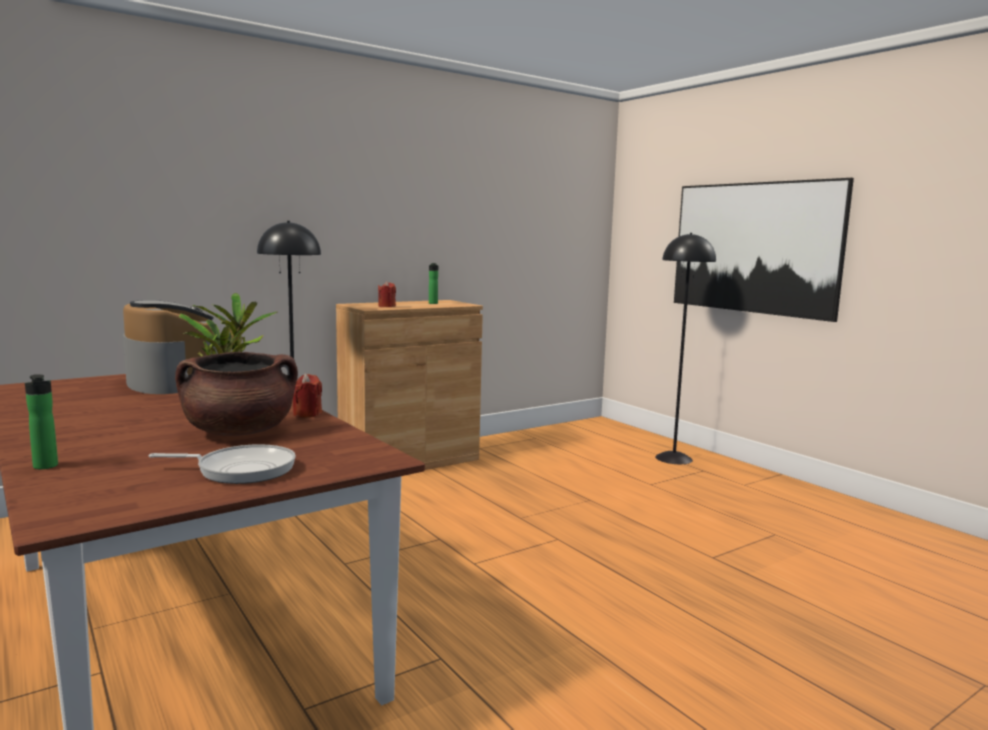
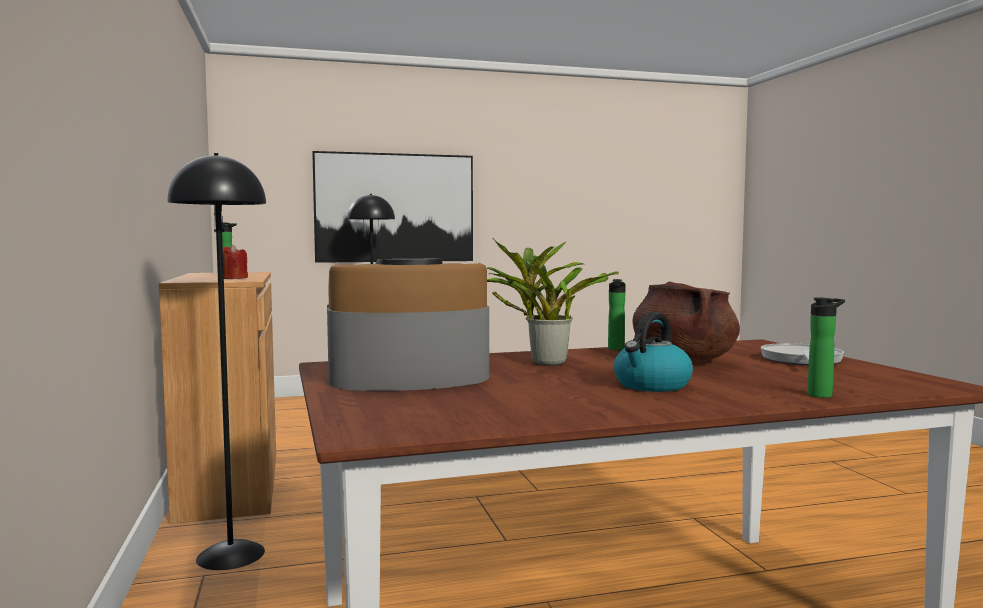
camera: 70 degrees left, 5 degrees down
red candle [293,373,322,418] -> bottle [608,279,626,350]
none -> kettle [614,312,693,392]

